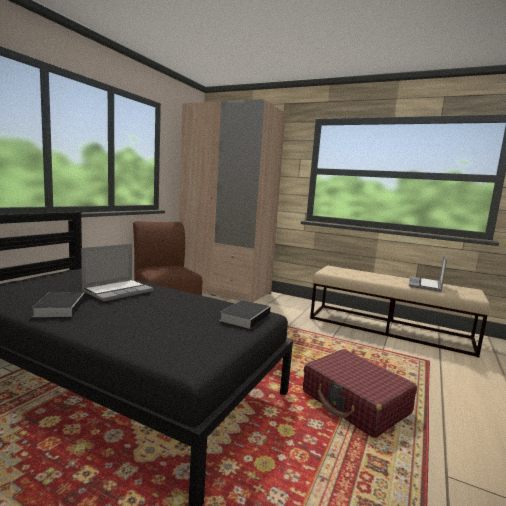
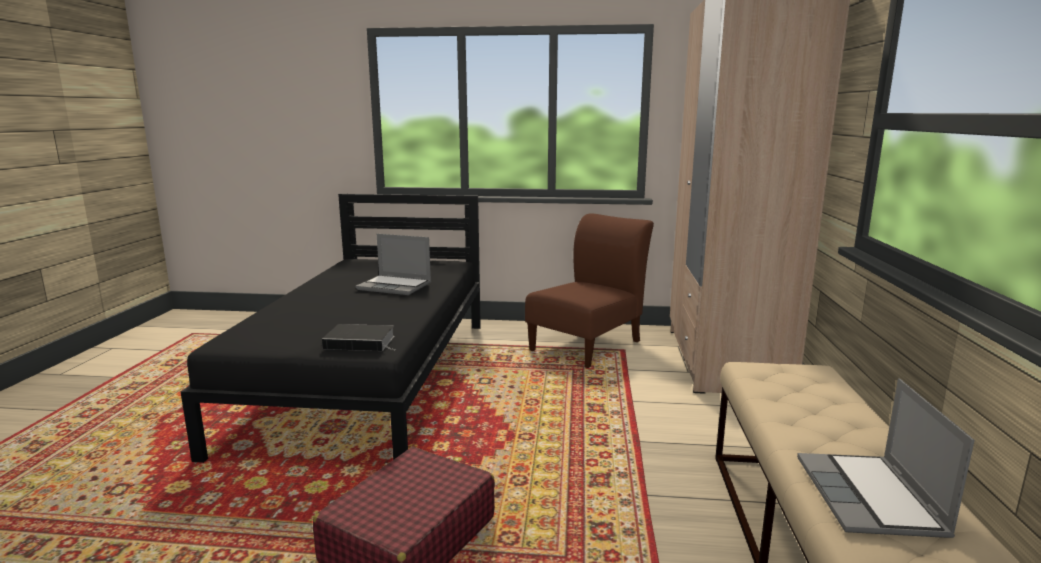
camera: 70 degrees right, 5 degrees up
book [32,292,85,317] -> none
laptop [409,254,447,292] -> laptop turned 90 degrees counterclockwise [797,379,975,538]

